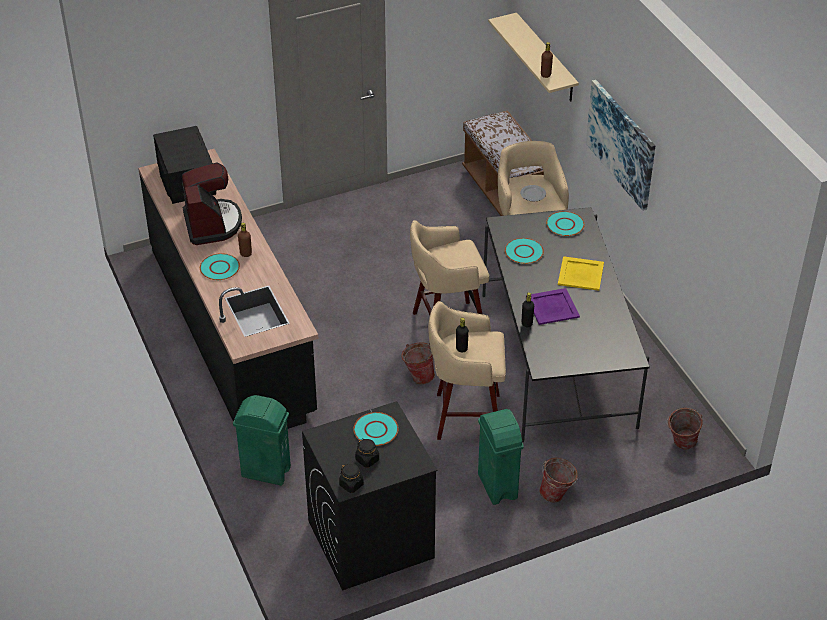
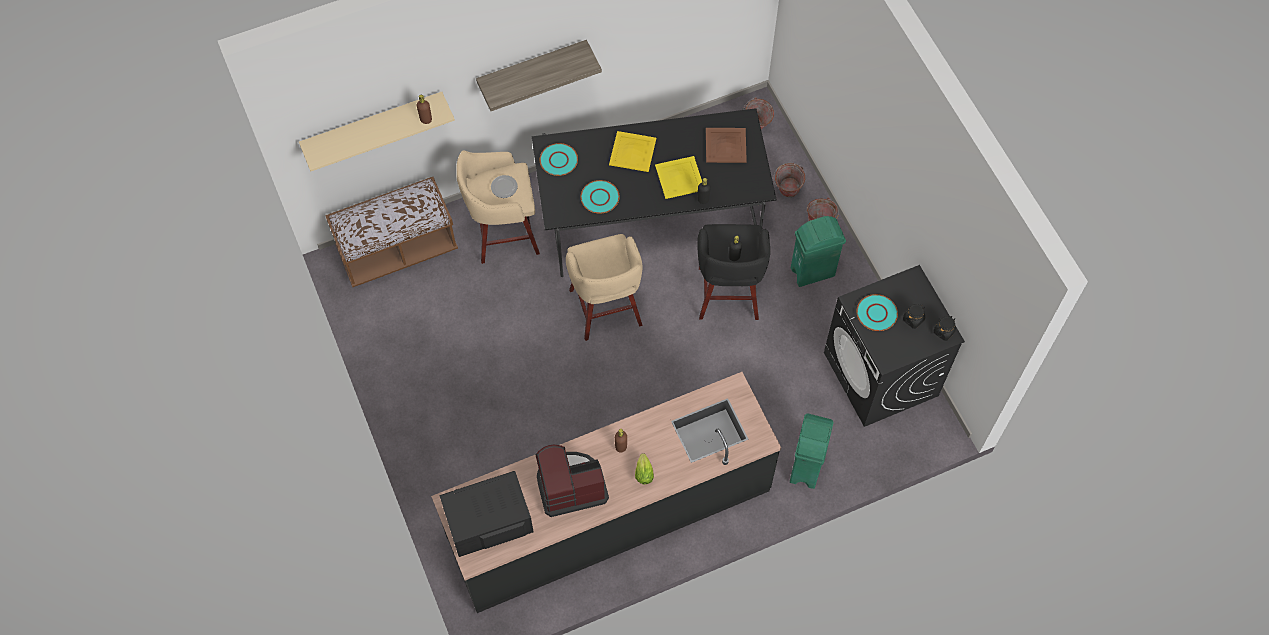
camera: 90 degrees left, 20 degrees up
turquoise plate [200,253,240,280] -> lettuce [635,453,654,484]
bucket [401,343,435,384] -> bucket moved to [773,163,805,197]
beige stool [428,301,506,440] -> black stool [697,224,770,320]
purple tray [526,288,580,325] -> yellow tray [655,156,702,199]
picture [586,80,655,211] -> shelf [476,40,602,111]
none -> brown tray [706,128,747,163]

